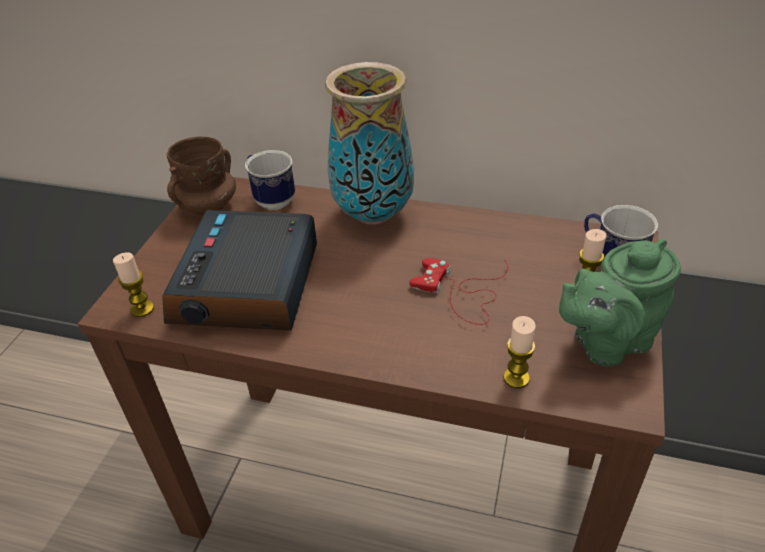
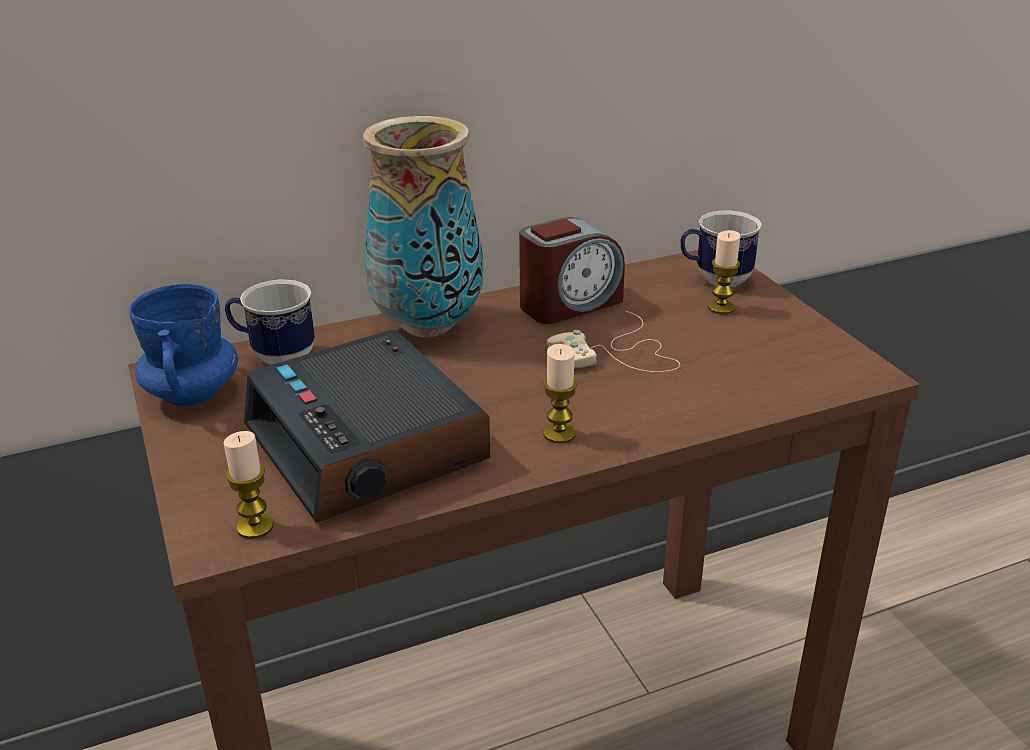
camera: 40 degrees left, 10 degrees down
brown mug [167,137,236,215] -> blue mug [129,284,238,406]
red game controller [409,258,508,325] -> beige game controller [547,311,680,372]
candle [503,316,536,388] -> candle moved to [543,344,577,443]
green teapot [559,239,681,366] -> none
none -> alarm clock [519,217,625,324]

